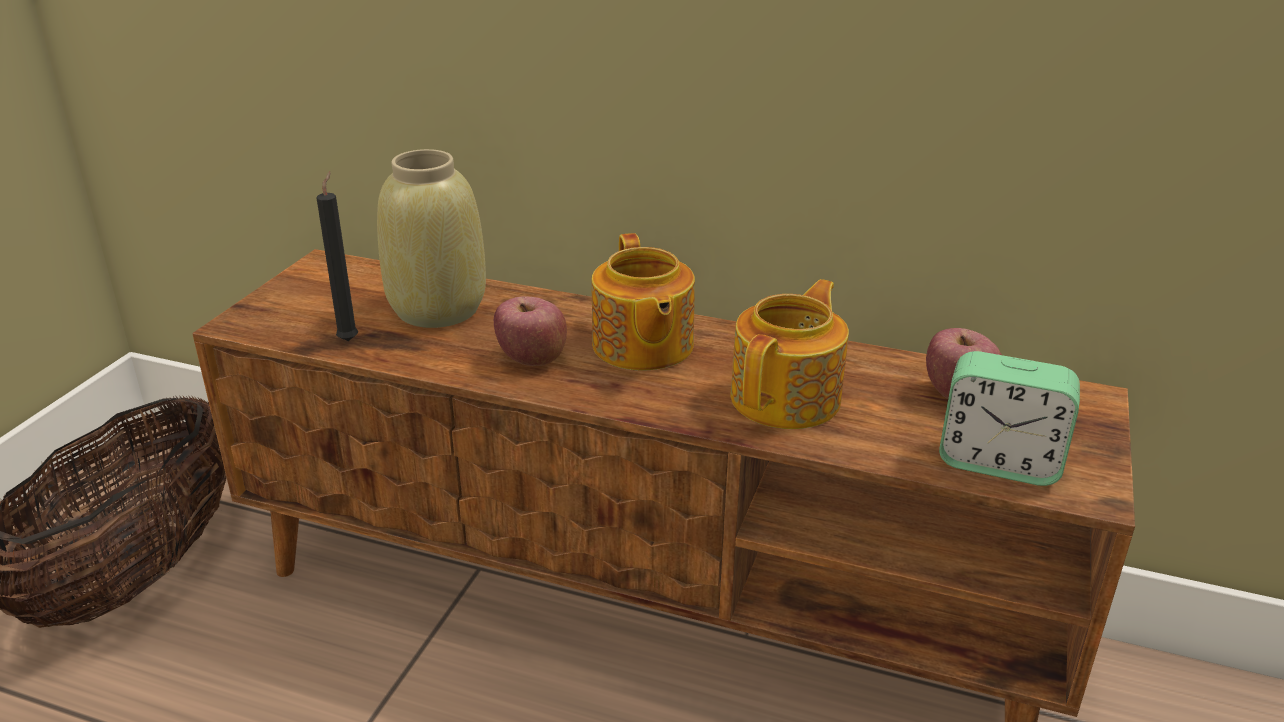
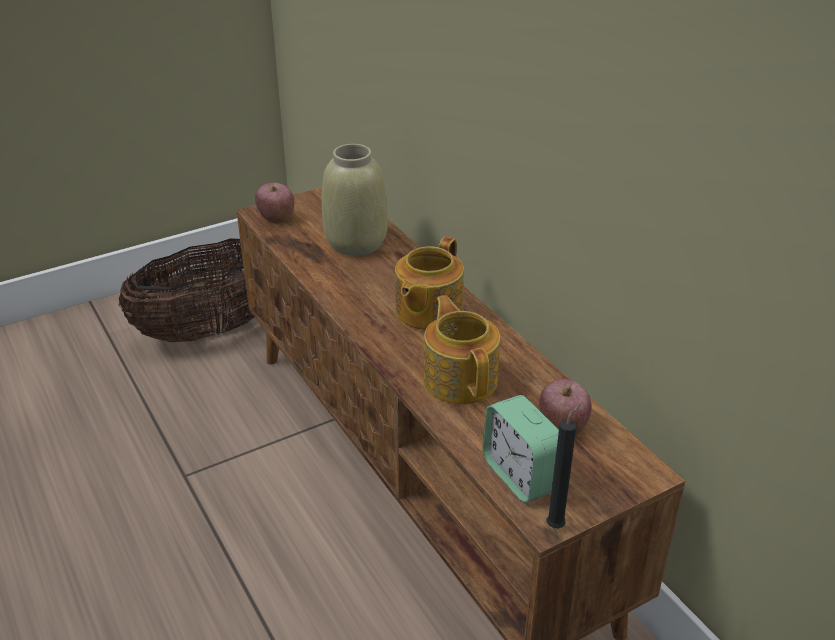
camera: 40 degrees right, 5 degrees up
black candle [317,171,358,341] -> black candle moved to [547,404,581,529]
apple [494,296,567,366] -> apple moved to [255,183,294,224]
teapot [730,279,849,429] -> teapot turned 90 degrees counterclockwise [423,295,500,404]

